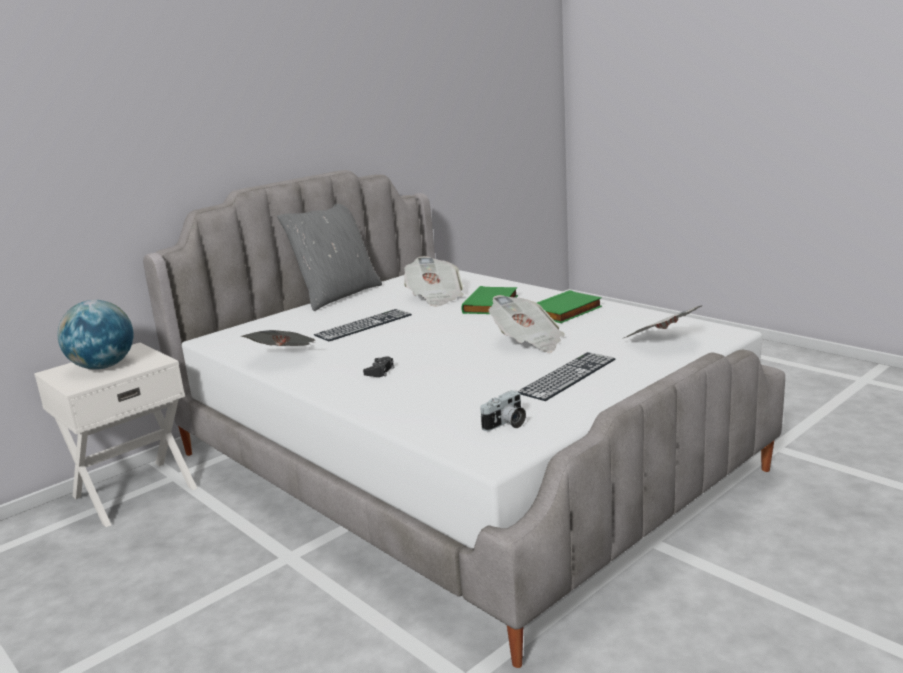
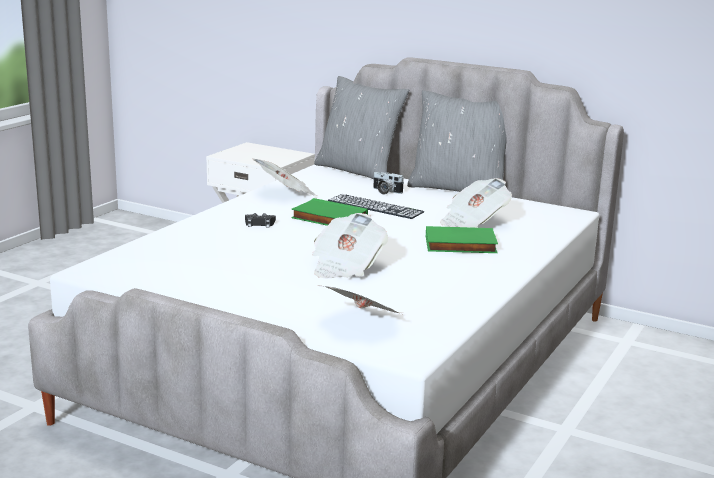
camera: 70 degrees right, 0 degrees up
globe [57,300,133,370] -> none
camera [480,390,526,431] -> camera moved to [373,172,404,195]
keyboard [518,352,615,401] -> none
green book [537,290,602,323] -> green book moved to [291,198,368,226]
none -> grey pillow [314,76,409,179]

